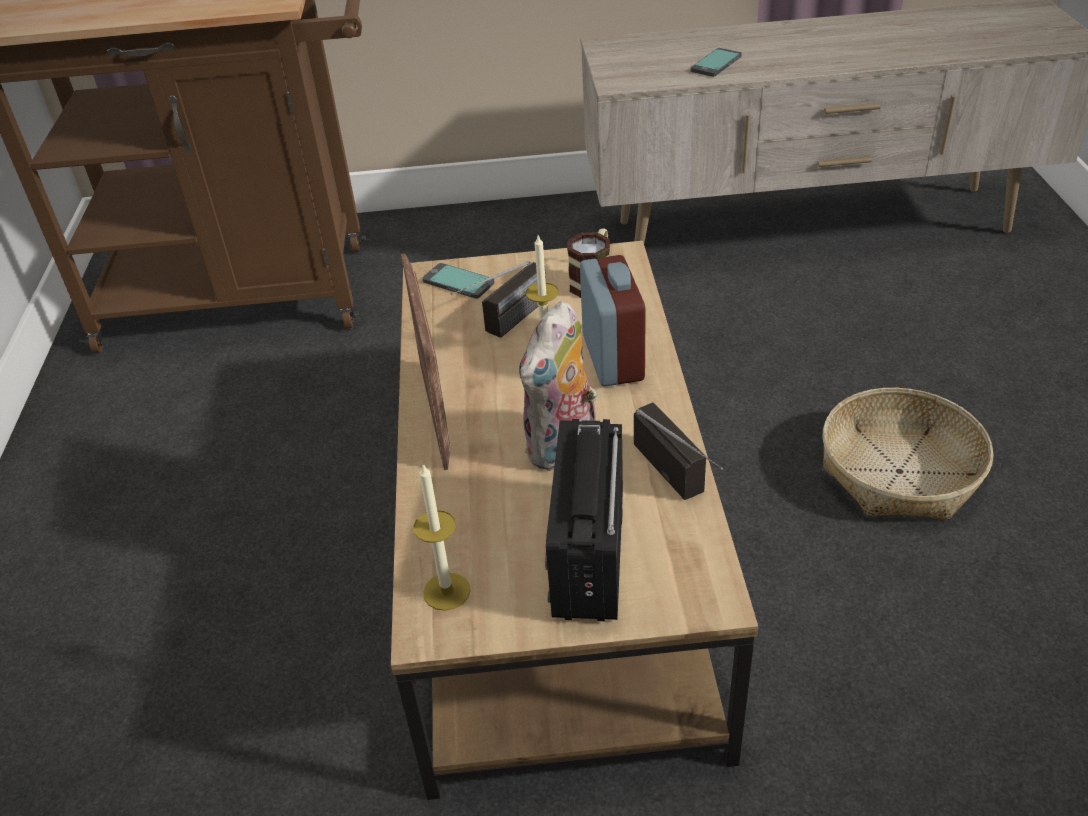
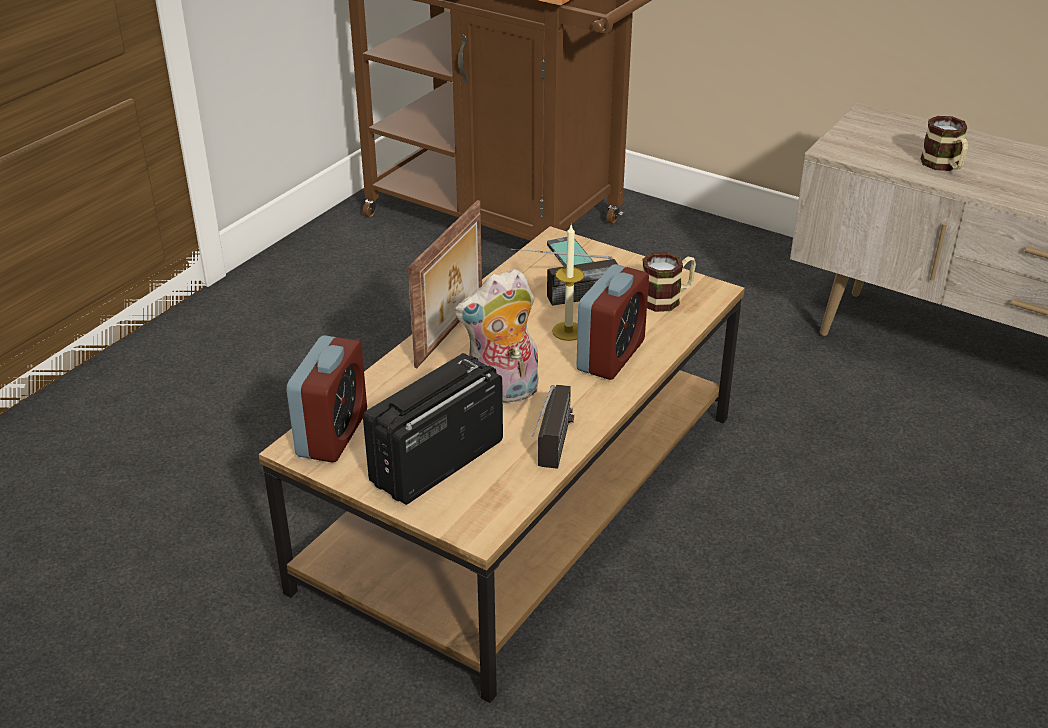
camera: 35 degrees right, 5 degrees down
candle [413,464,470,611] -> alarm clock [287,335,367,463]
phone [691,48,742,77] -> mug [920,116,968,171]
basket [823,388,993,520] -> none

